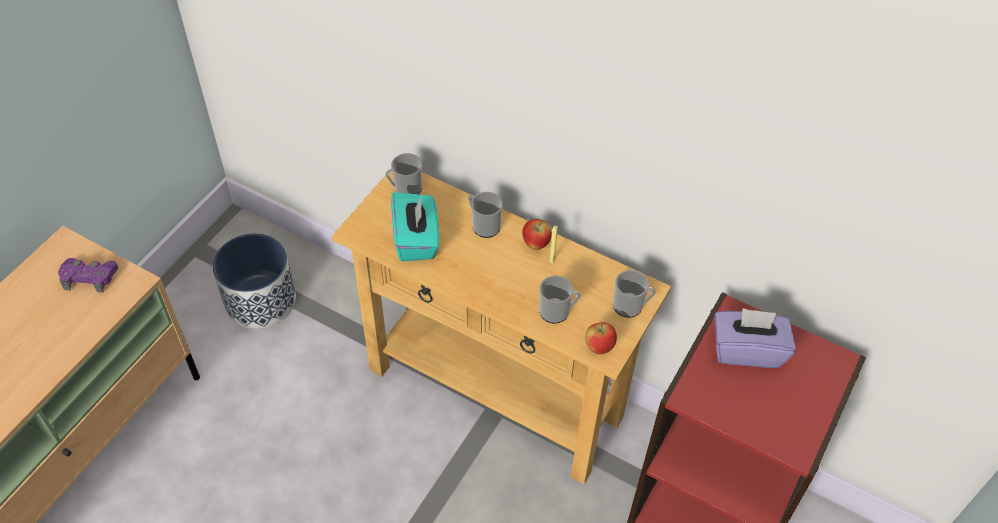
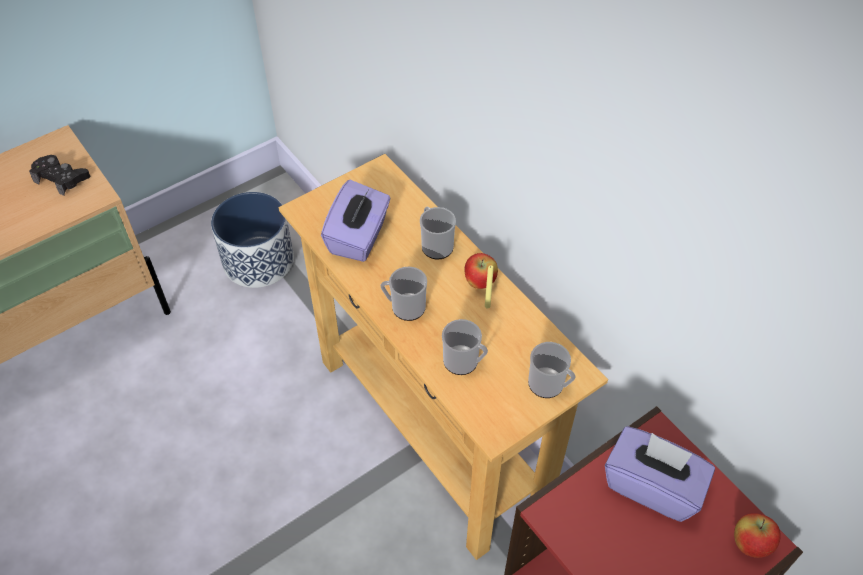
camera: 25 degrees right, 0 degrees up
purple game controller [58,258,118,293] -> black game controller [29,155,91,196]
mug [386,153,422,194] -> mug moved to [380,267,427,321]
turquoise tissue box [391,192,439,261] -> purple tissue box [321,180,391,262]
apple [585,322,617,354] -> apple moved to [734,513,781,558]

